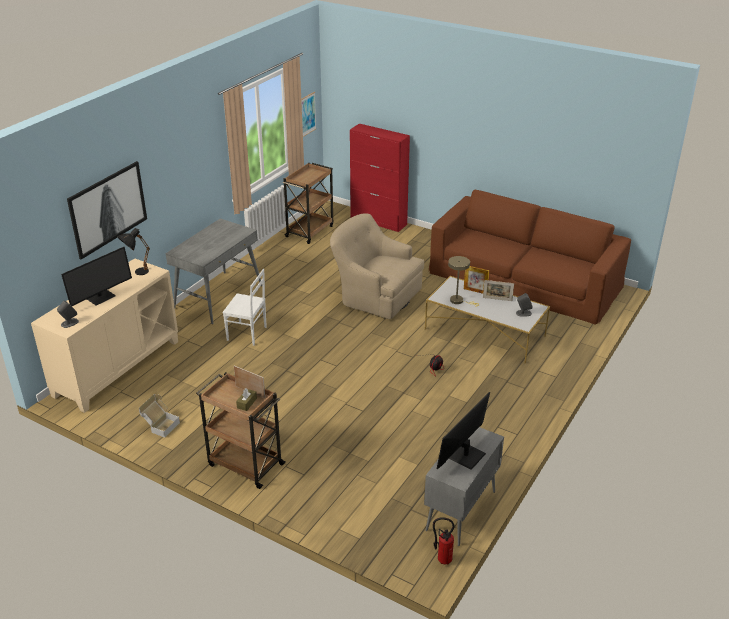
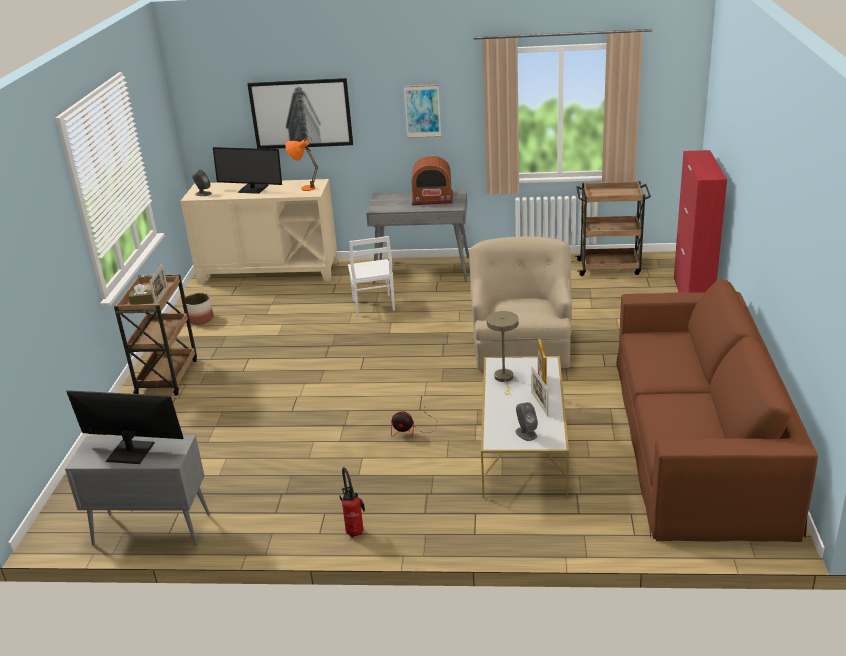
camera: 65 degrees right, 5 degrees down
black table lamp [117,228,150,275] -> orange table lamp [285,139,318,191]
cardboard box [139,394,180,438] -> planter [185,293,213,325]
picture [301,92,316,137] -> picture moved to [404,85,441,138]
fire extinguisher [433,517,454,564] -> fire extinguisher moved to [339,467,365,537]
none -> radio [411,156,453,205]

